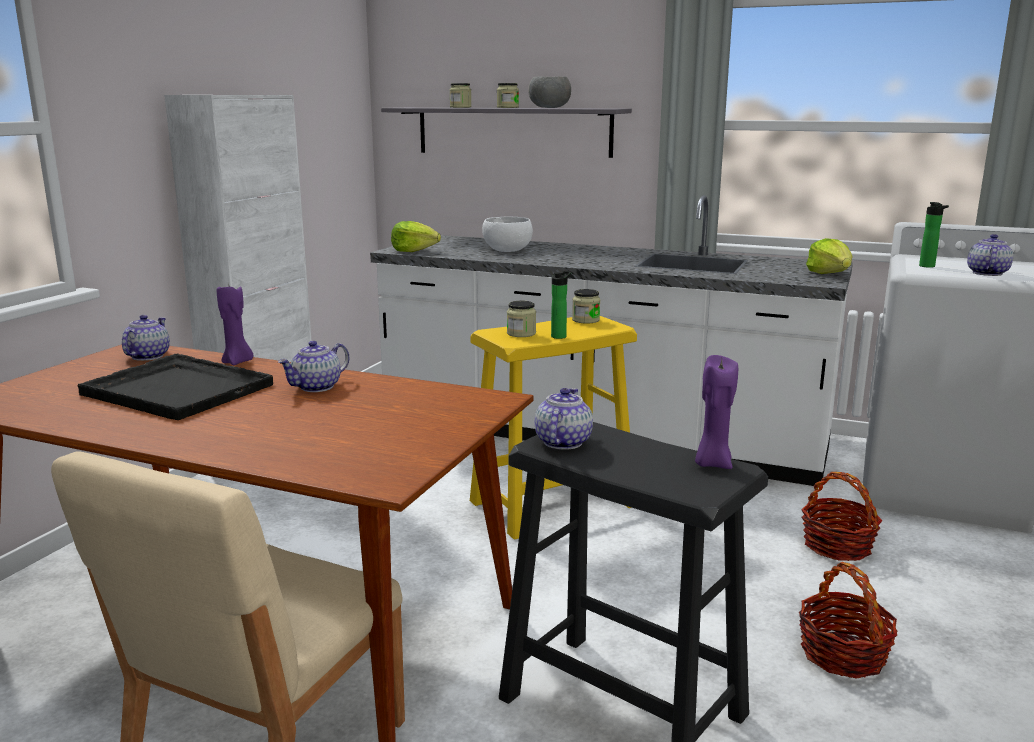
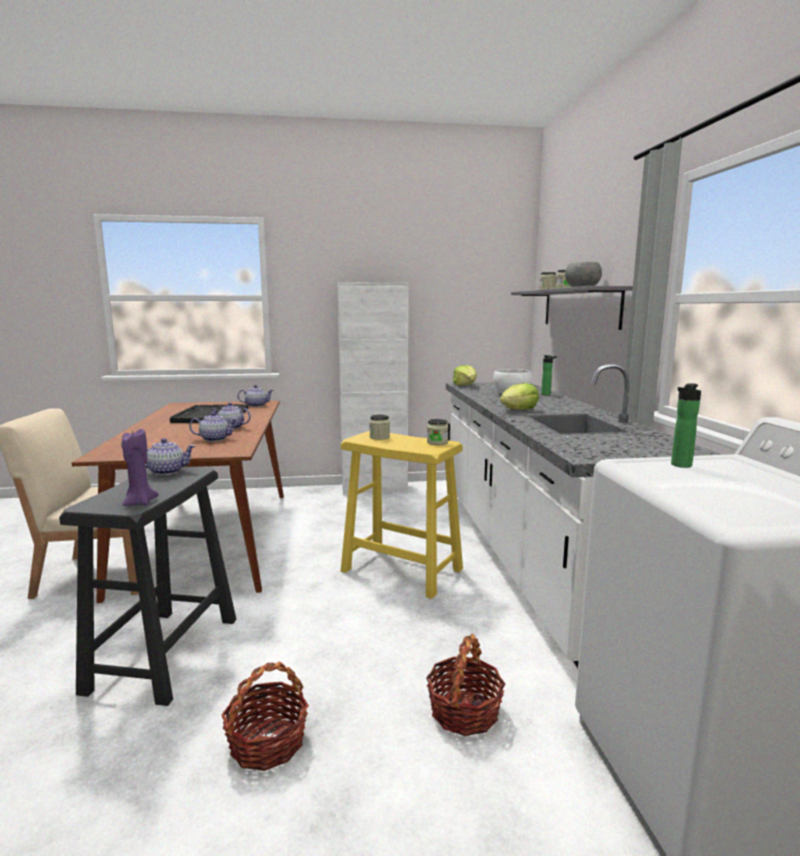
camera: 60 degrees right, 5 degrees down
purple candle [217,286,253,365] -> none
bottle [551,271,571,339] -> bottle moved to [541,355,557,395]
lettuce [806,238,853,274] -> lettuce moved to [500,383,539,409]
teapot [967,234,1013,276] -> teapot moved to [189,412,238,442]

